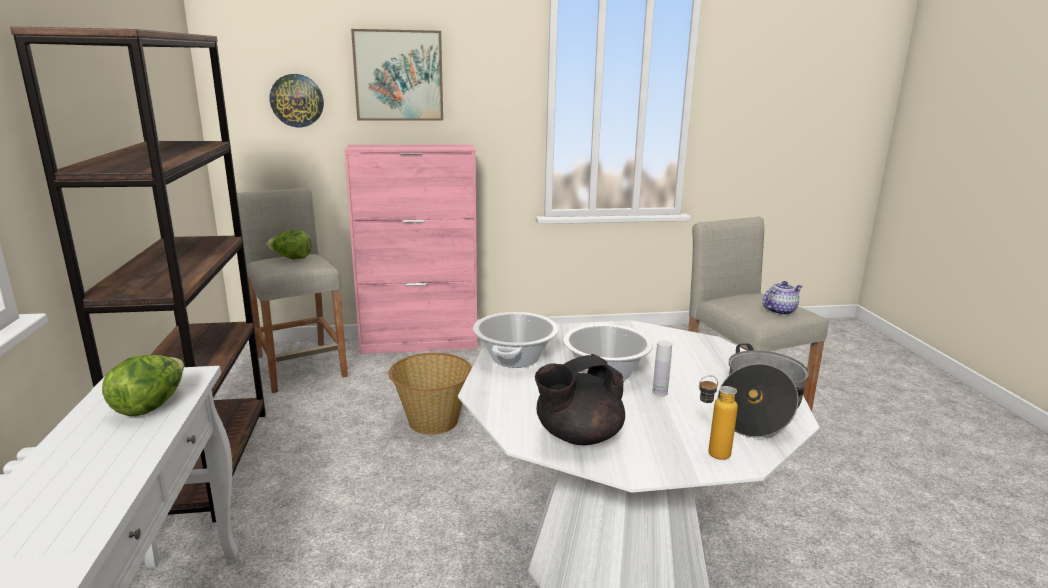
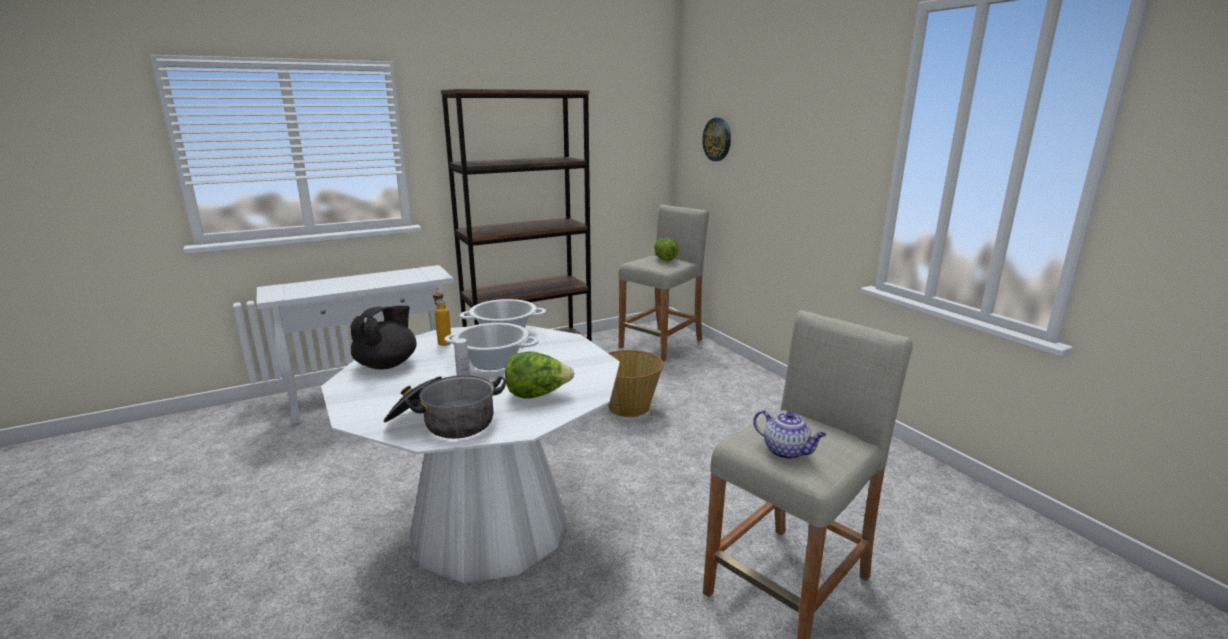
camera: 70 degrees right, 0 degrees up
lettuce [102,355,184,416] -> lettuce moved to [505,351,575,398]
pink cabinet [344,144,477,354] -> none
picture [351,29,443,121] -> none
black teapot [535,354,625,445] -> black teapot turned 75 degrees clockwise [350,306,416,369]
bottle [699,375,738,460] -> bottle moved to [433,288,452,346]

